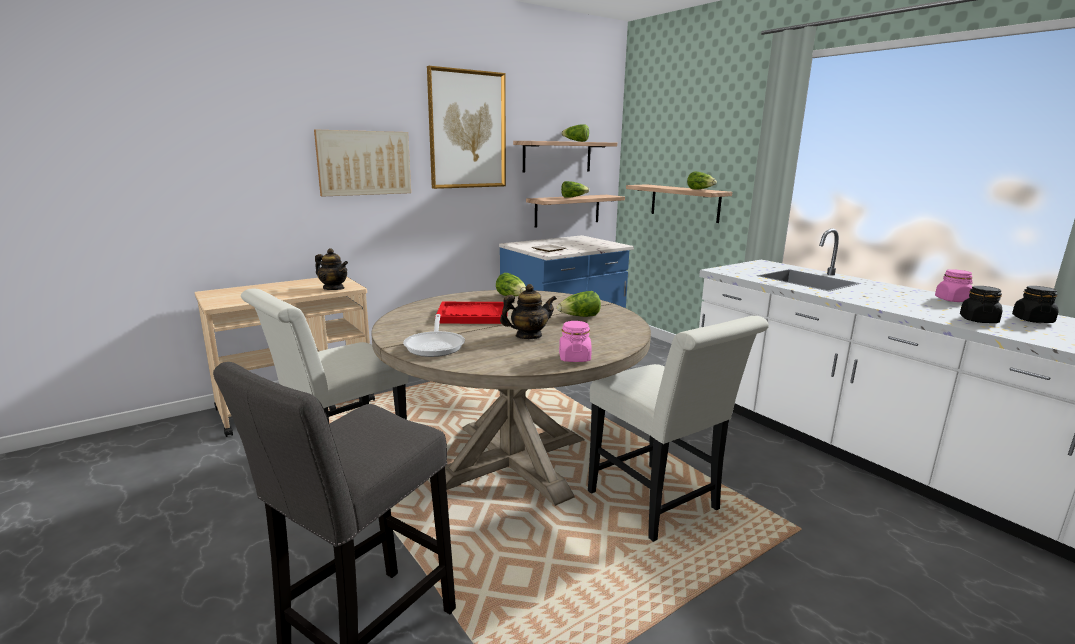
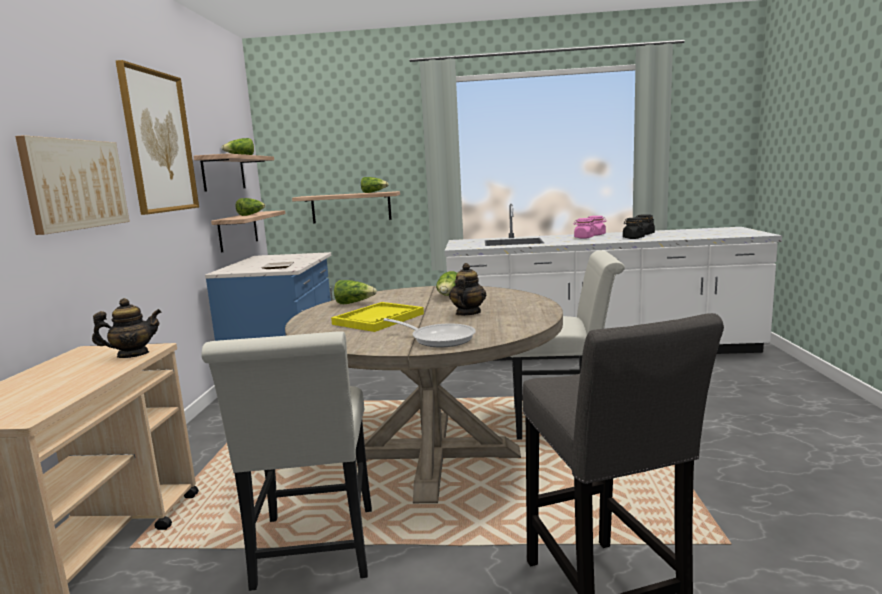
camera: 50 degrees left, 5 degrees down
red tray [435,302,508,324] -> yellow tray [331,302,424,332]
pink jar [559,321,592,362] -> pink jar moved to [574,218,595,239]

